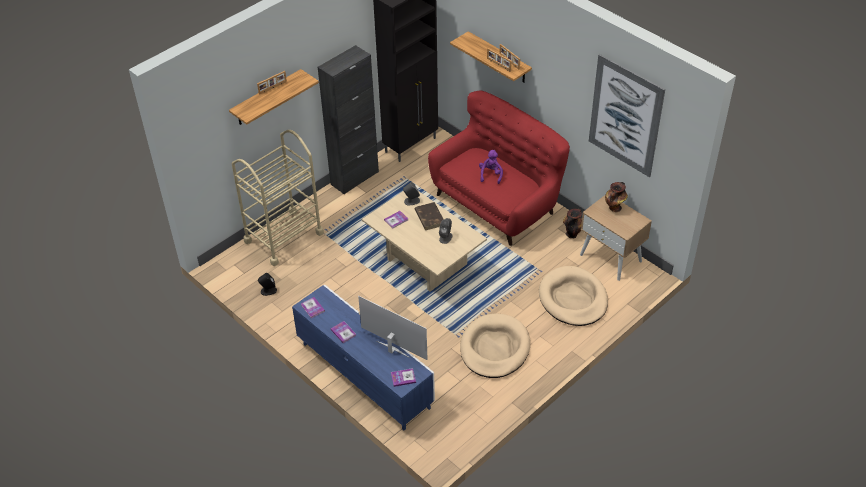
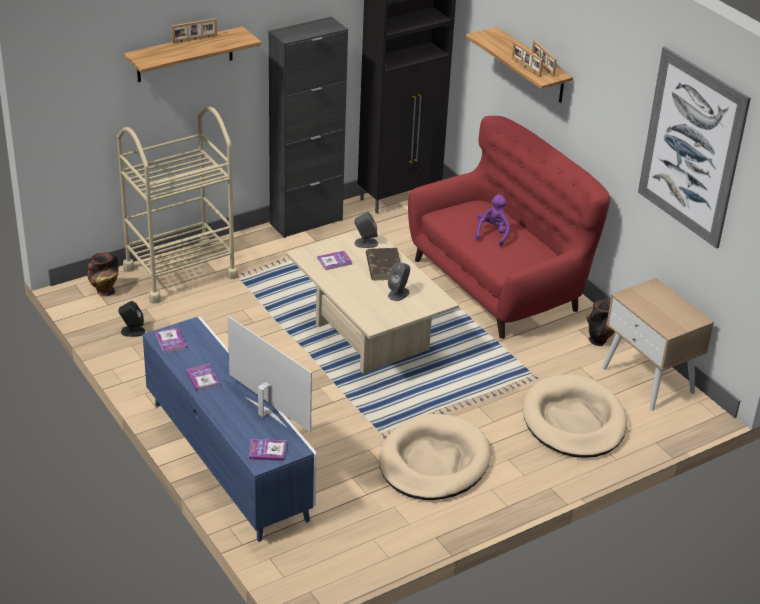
camera: 10 degrees right, 10 degrees down
vase [605,182,628,212] -> vase moved to [87,252,119,297]

